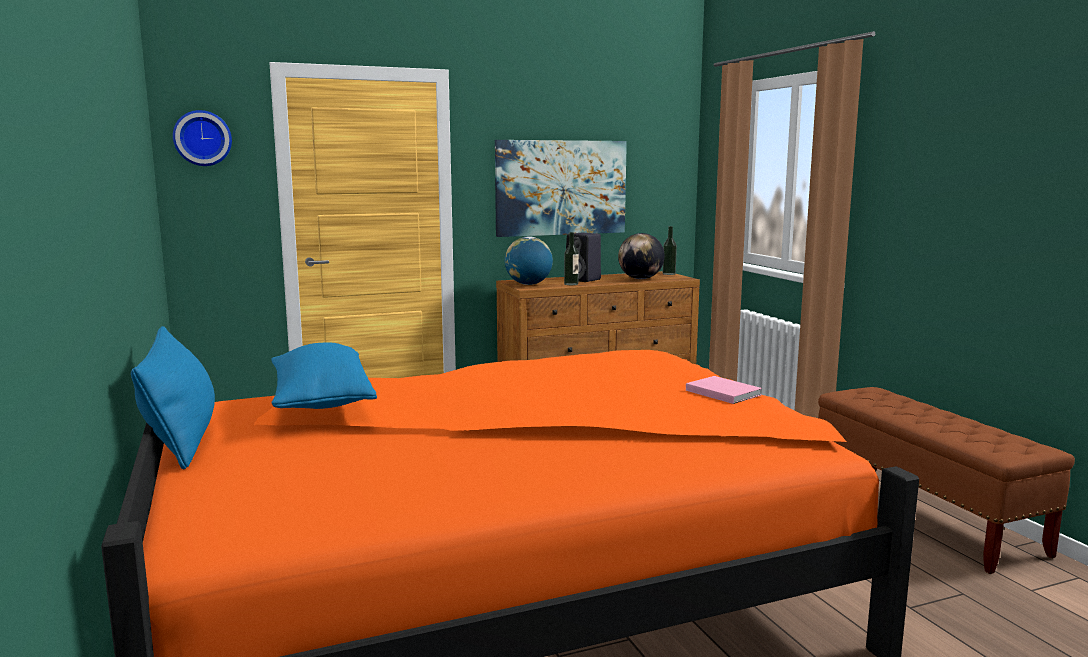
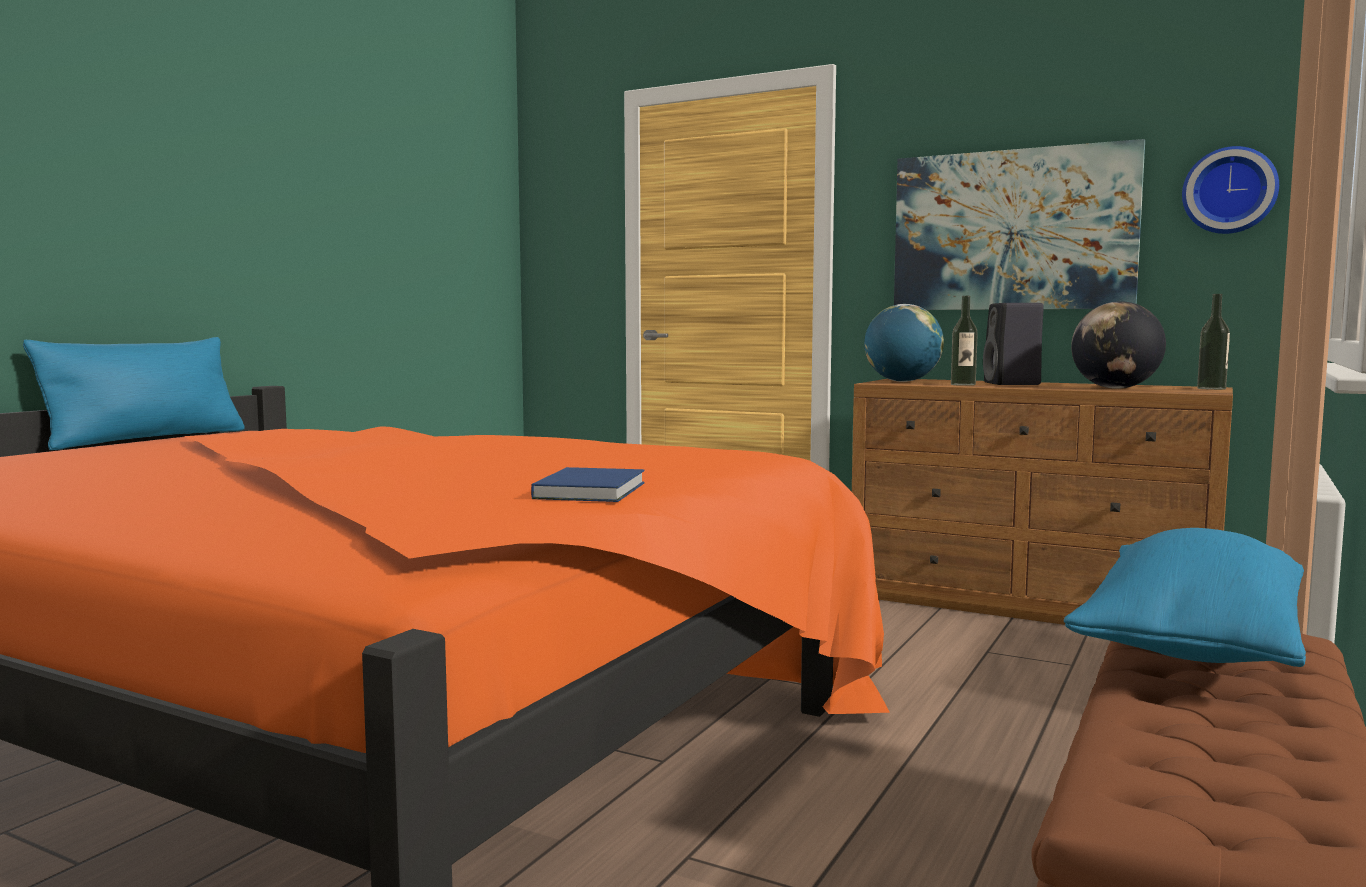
camera: 50 degrees right, 5 degrees down
wall clock [173,110,232,166] -> wall clock moved to [1182,146,1279,234]
blue pillow [271,343,377,409] -> blue pillow moved to [1064,528,1306,667]
pink book [686,376,762,404] -> blue book [531,467,645,502]

